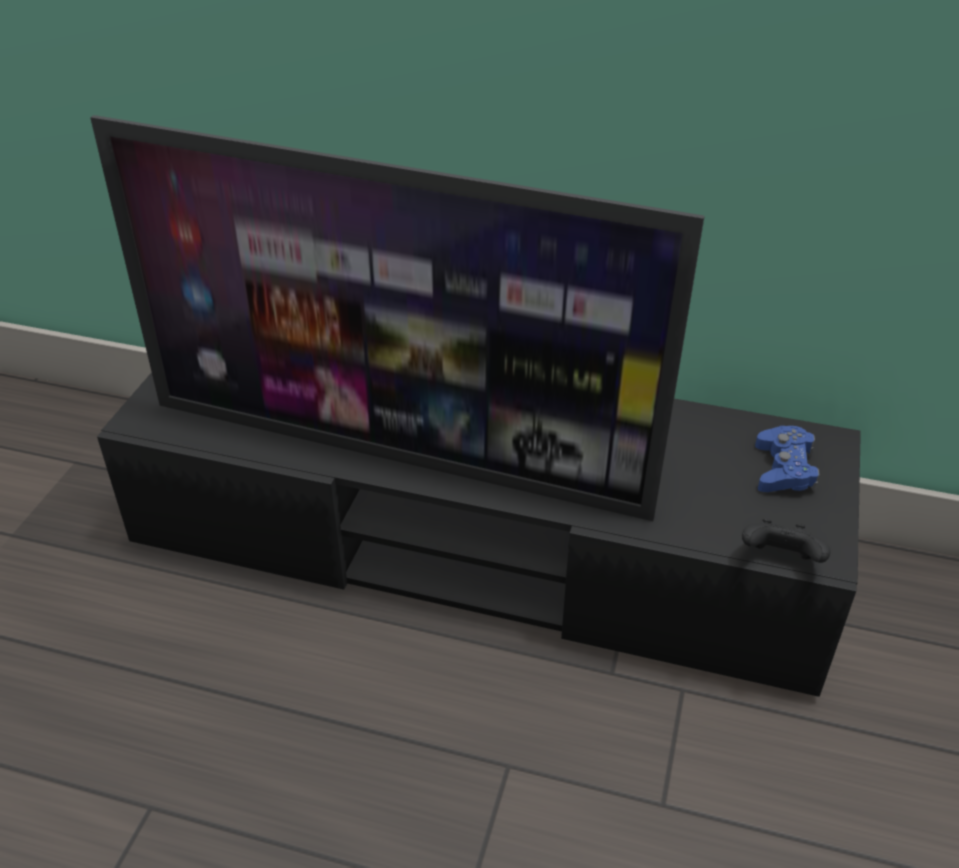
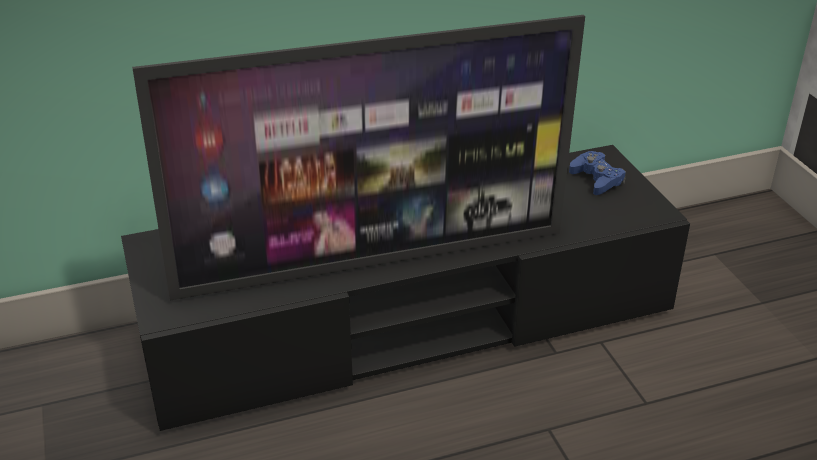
camera: 35 degrees left, 5 degrees down
black game controller [742,519,831,563] -> none

